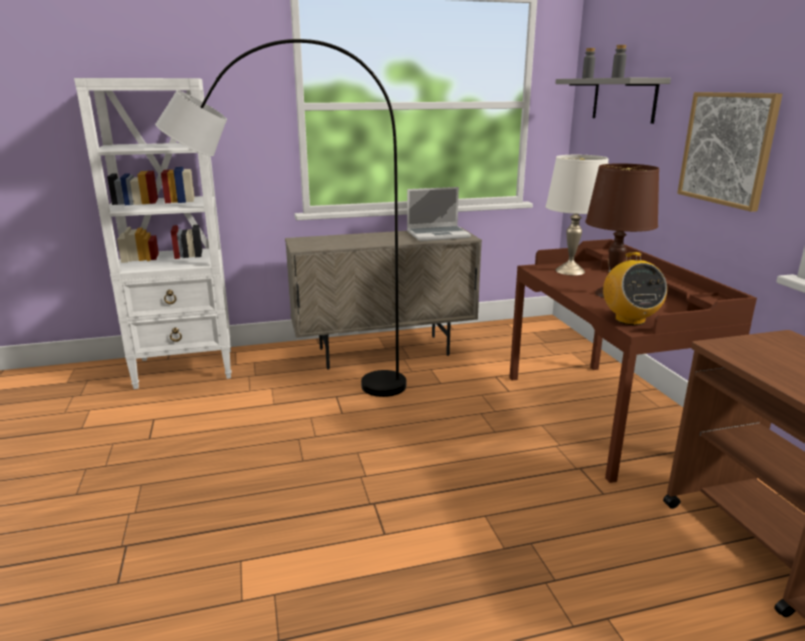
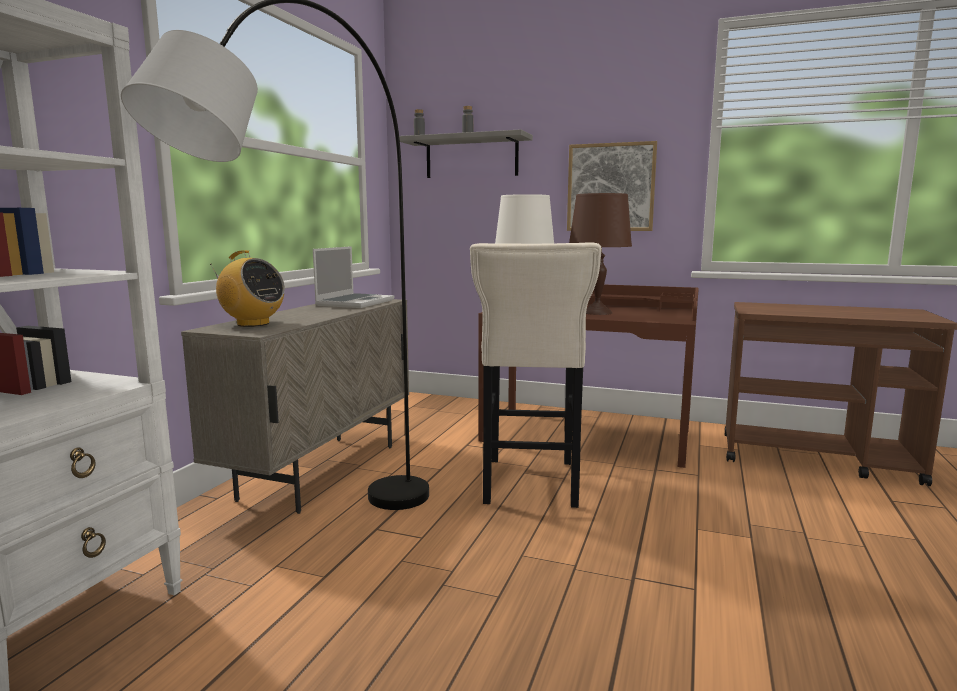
camera: 55 degrees left, 10 degrees down
radio [603,252,667,325] -> radio moved to [210,250,285,327]
none -> beige stool [470,242,602,508]

